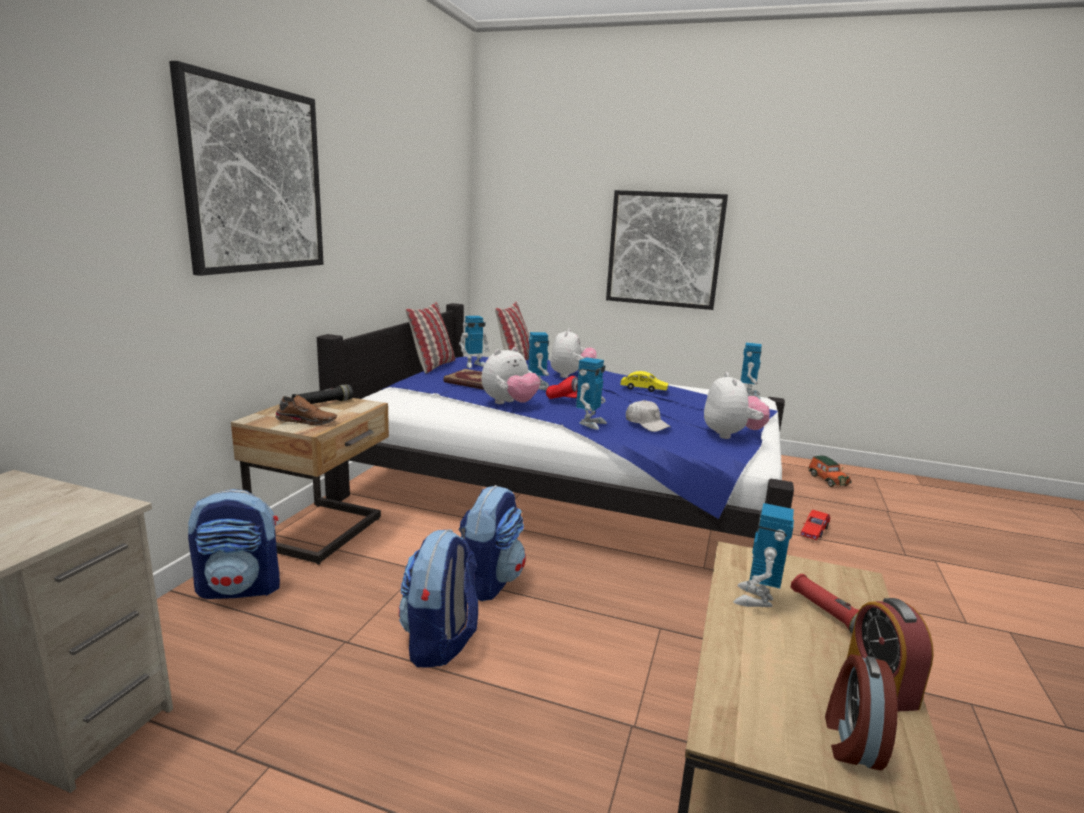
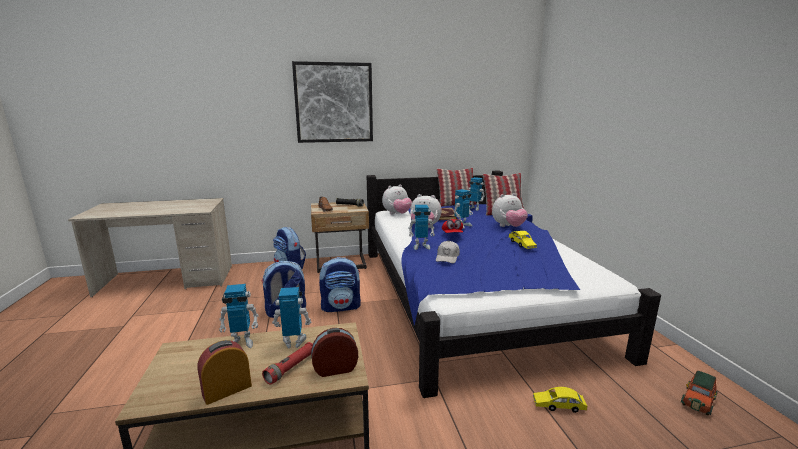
camera: 60 degrees right, 0 degrees up
picture [606,190,728,310] -> none
plush toy [704,372,770,439] -> plush toy moved to [382,184,412,214]
toy robot [741,342,762,399] -> toy robot moved to [219,284,259,348]
red toy car [801,510,831,540] -> yellow toy car [533,387,587,413]
alarm clock [825,654,898,770] -> alarm clock moved to [311,328,358,377]

